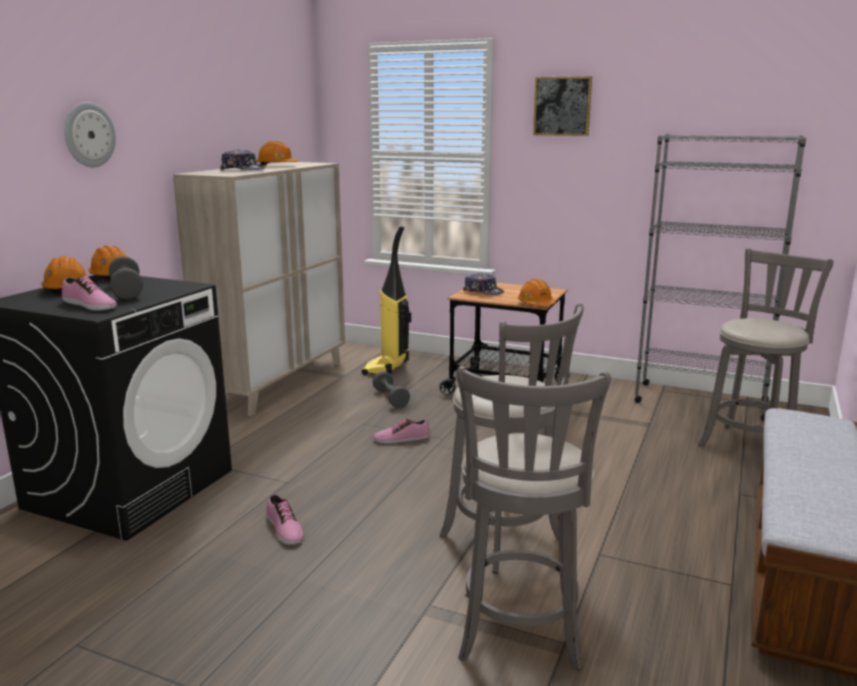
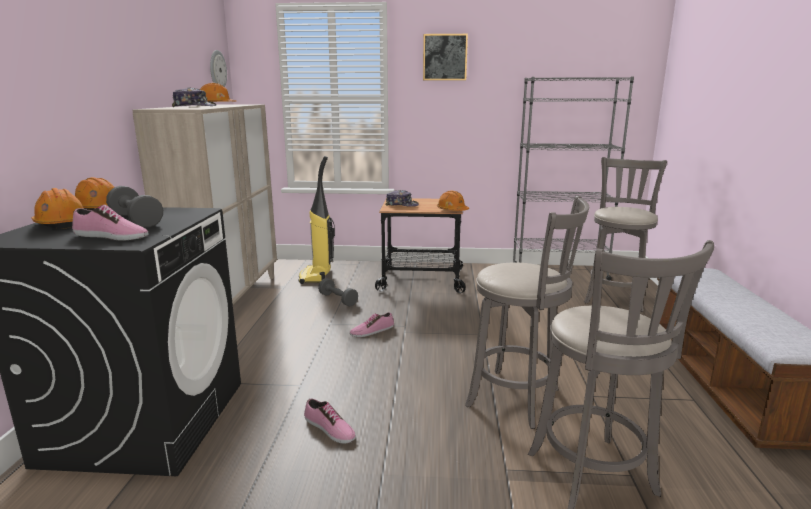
camera: 20 degrees left, 0 degrees up
wall clock [64,102,116,167] -> wall clock moved to [210,50,227,87]

